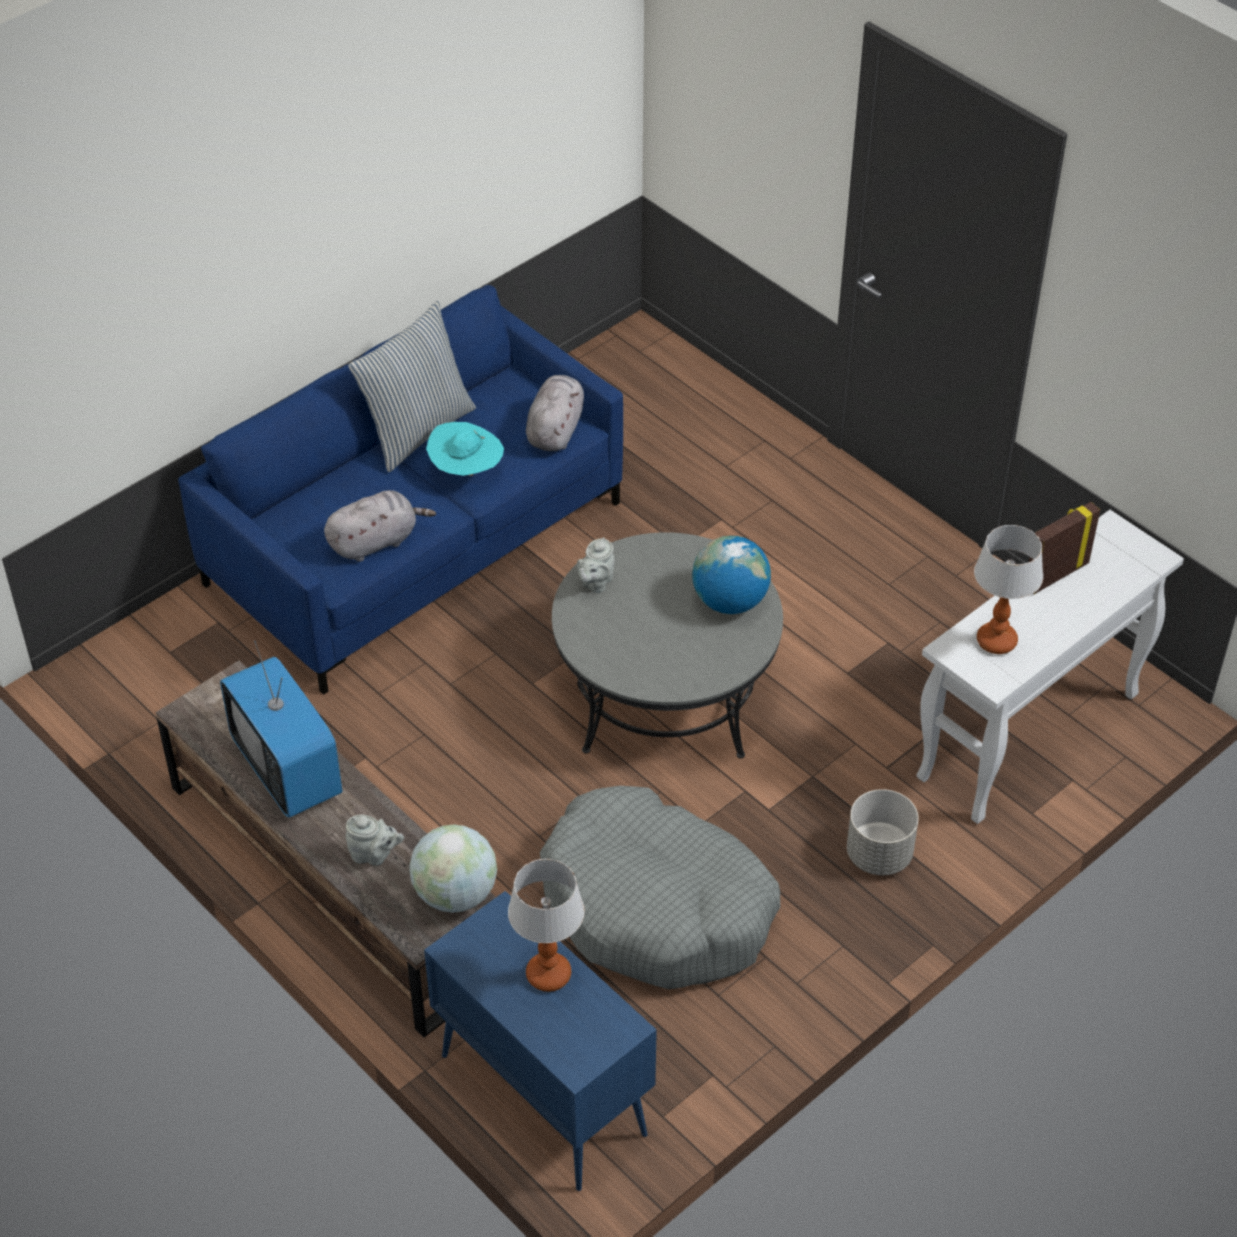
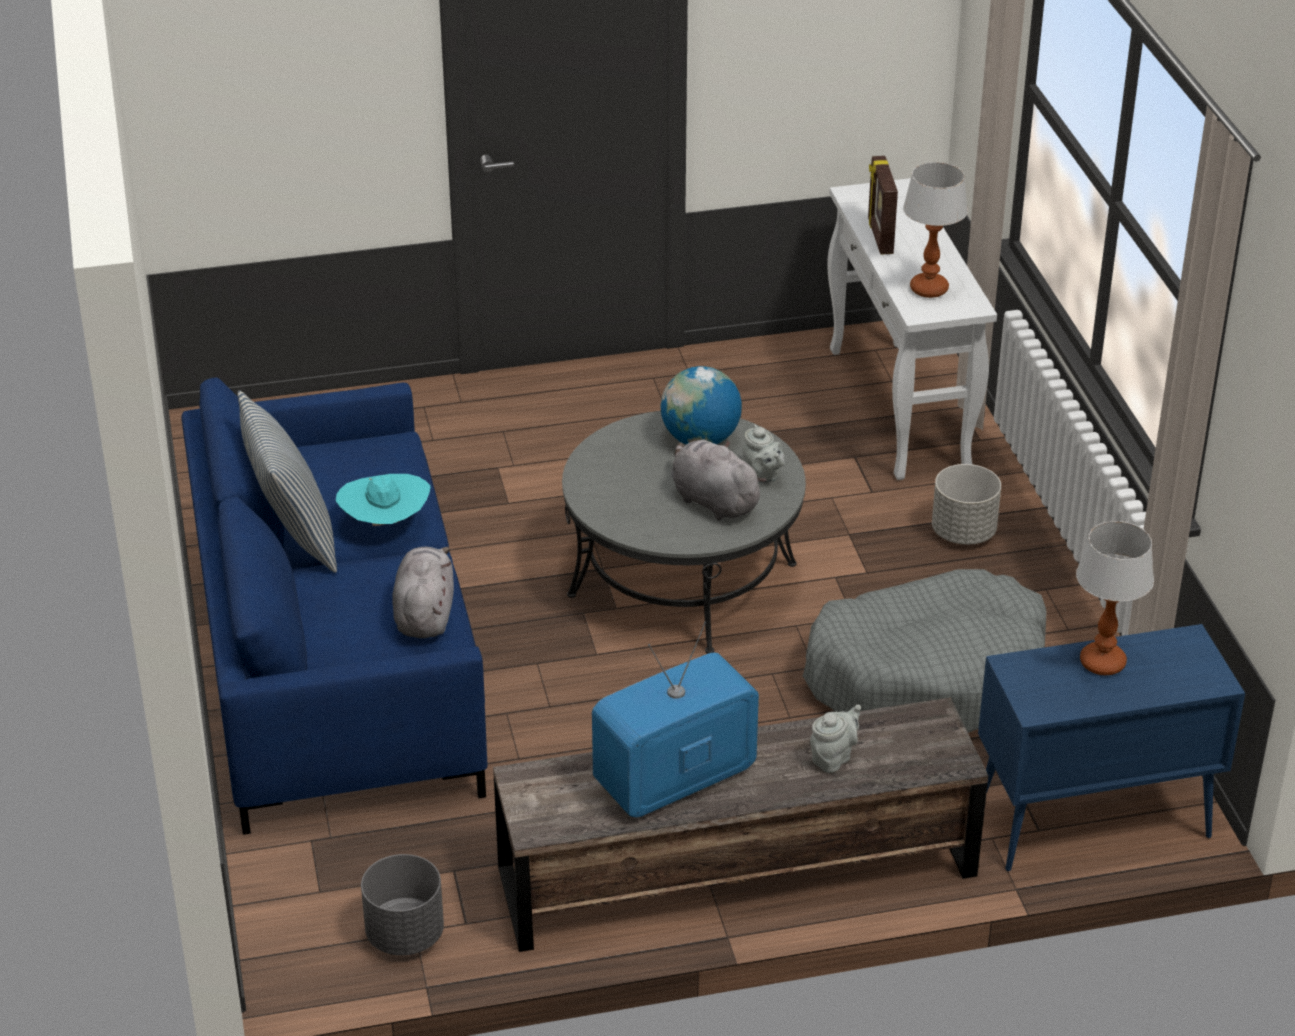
camera: 60 degrees left, 10 degrees down
television [220,641,342,818] -> television turned 150 degrees clockwise [592,621,759,817]
globe [409,824,497,913] -> none
grey plush toy [526,375,584,451] -> grey plush toy moved to [671,440,767,521]
grey teapot [577,537,615,593] -> grey teapot moved to [742,424,785,484]
none -> grey planter [361,854,444,956]

